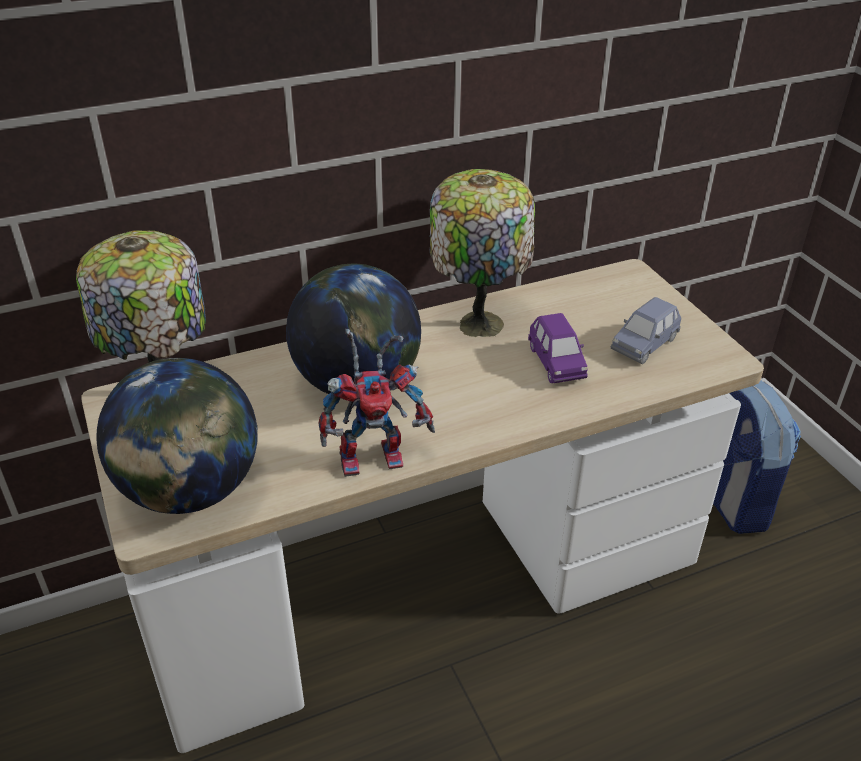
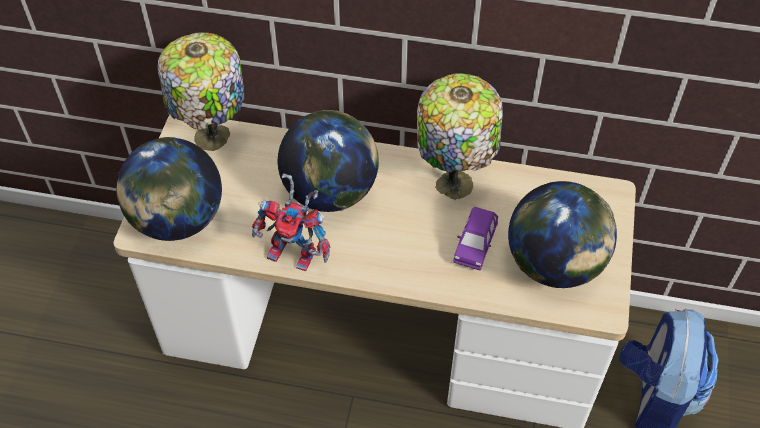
camera: 35 degrees right, 15 degrees up
blue toy car [611,297,681,364] -> globe [508,181,617,288]

